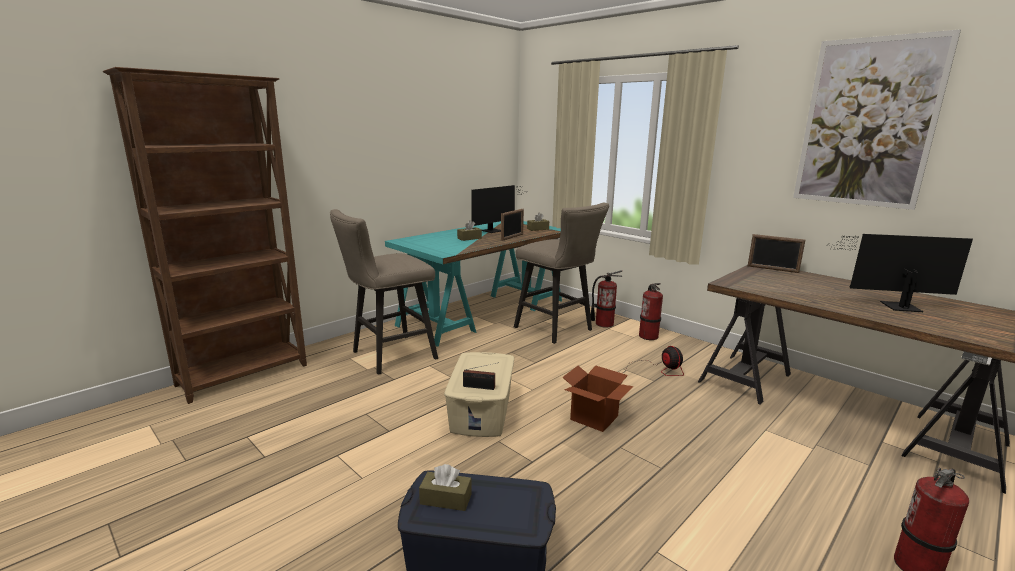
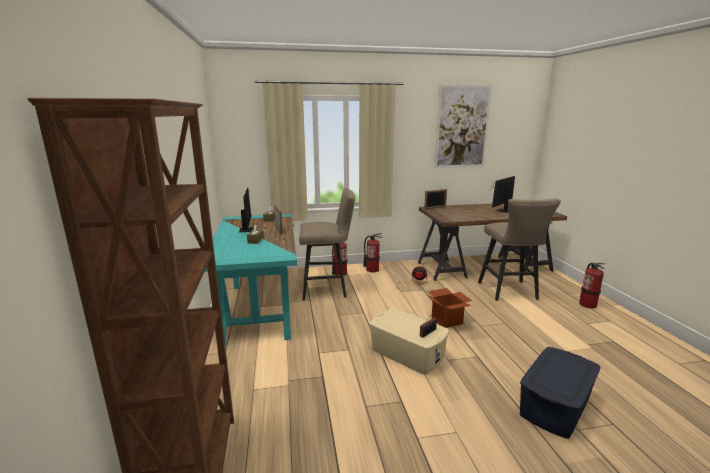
camera: 55 degrees left, 0 degrees up
beige stool [330,209,438,374] -> beige stool moved to [478,198,561,301]
brown tissue box [419,464,472,511] -> none

